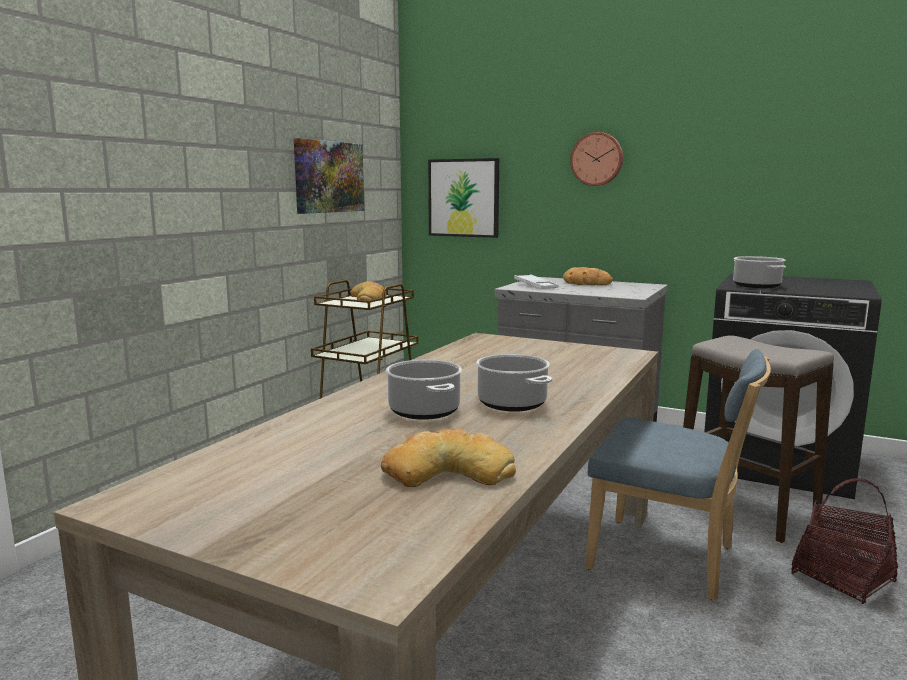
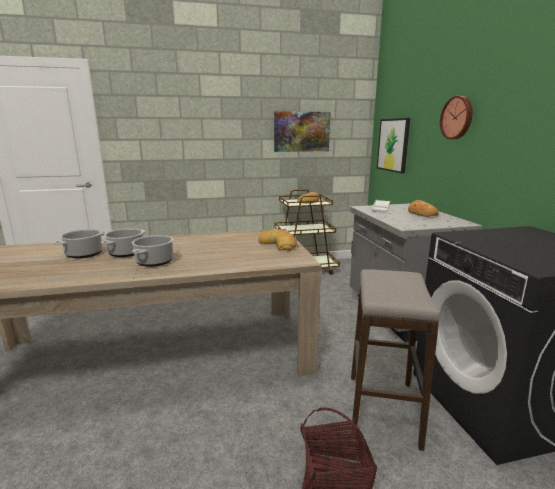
camera: 50 degrees right, 5 degrees up
bread [381,429,516,487] -> bread moved to [258,229,297,251]
blue chair [585,349,771,601] -> none
cooking pot [733,256,786,288] -> cooking pot moved to [53,229,107,258]

